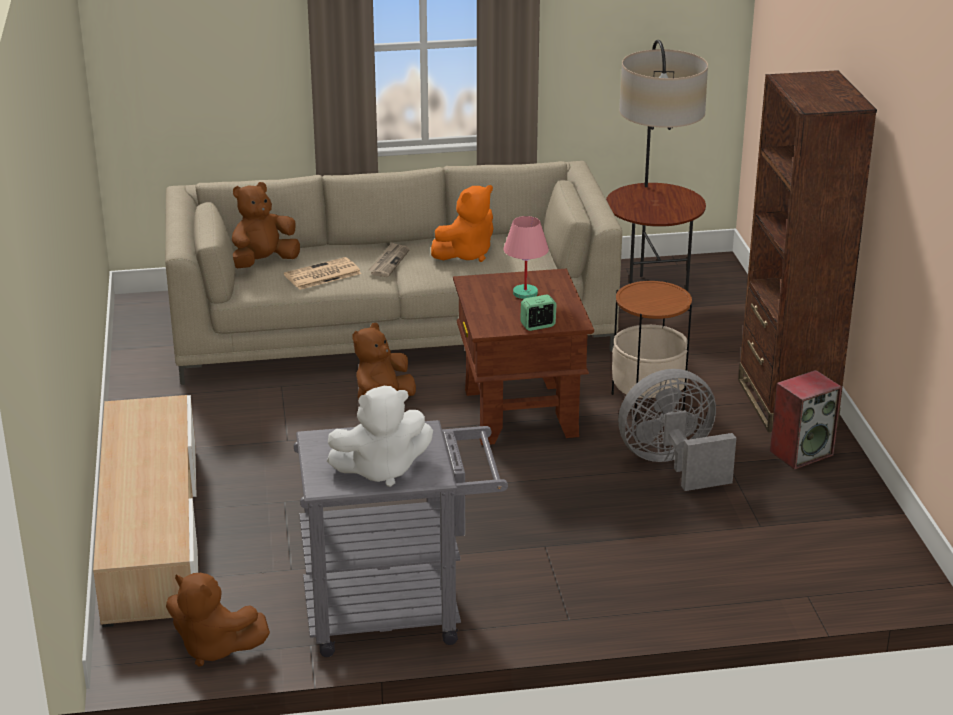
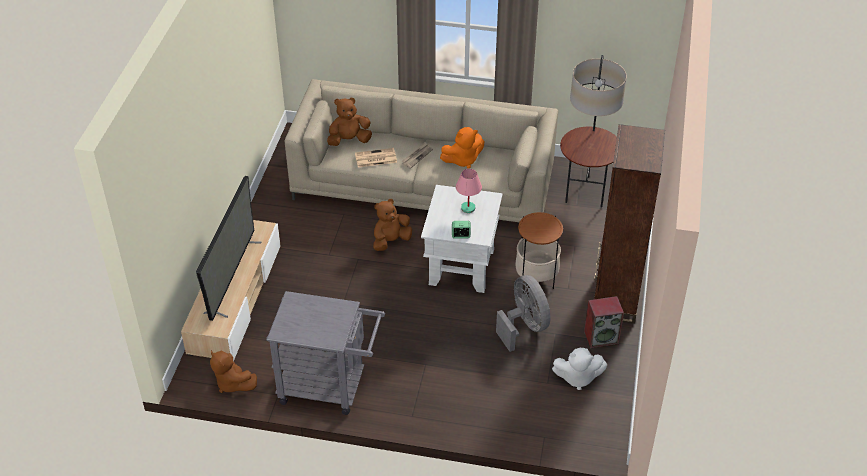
camera: 20 degrees right, 15 degrees up
white plush toy [327,386,433,487] -> white plush toy moved to [552,348,607,390]
brown side table [453,268,594,445] -> white side table [421,185,503,293]
grey fan [618,369,736,491] -> grey fan turned 60 degrees clockwise [496,275,550,352]
none -> television [196,176,262,321]

